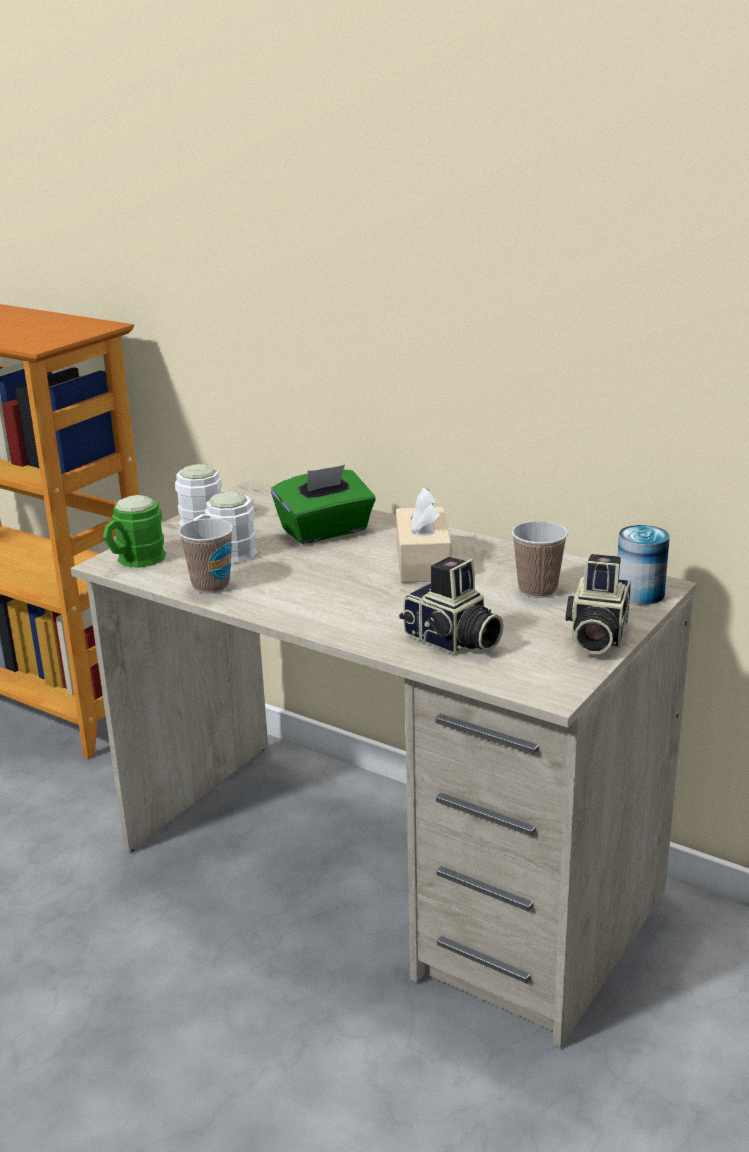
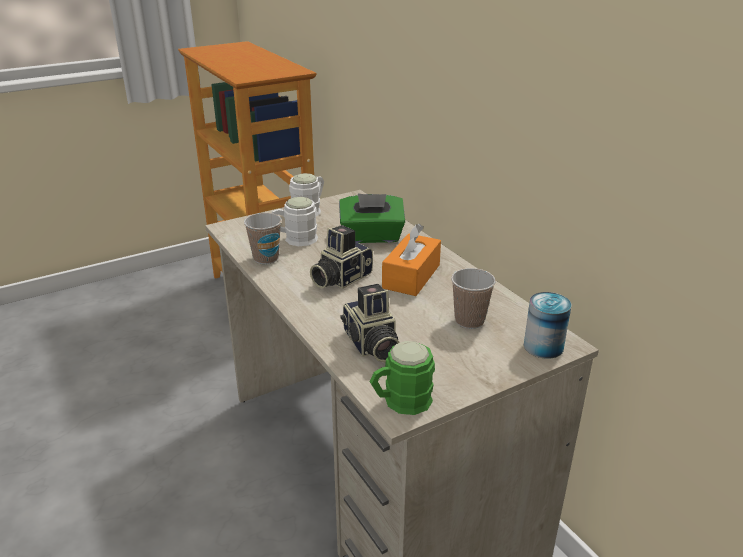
camera: 25 degrees right, 5 degrees up
green mug [103,495,166,568] -> green mug moved to [369,341,435,415]
beige tissue box [396,487,451,582] -> orange tissue box [382,224,441,296]
camera [565,554,631,654] -> camera moved to [310,225,373,289]

